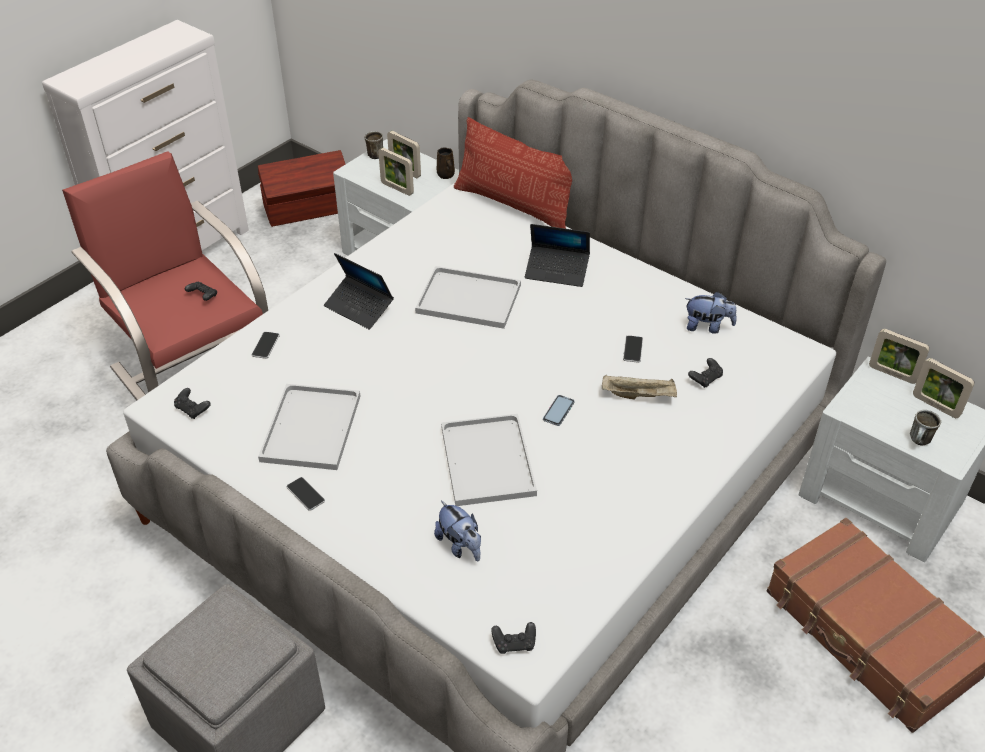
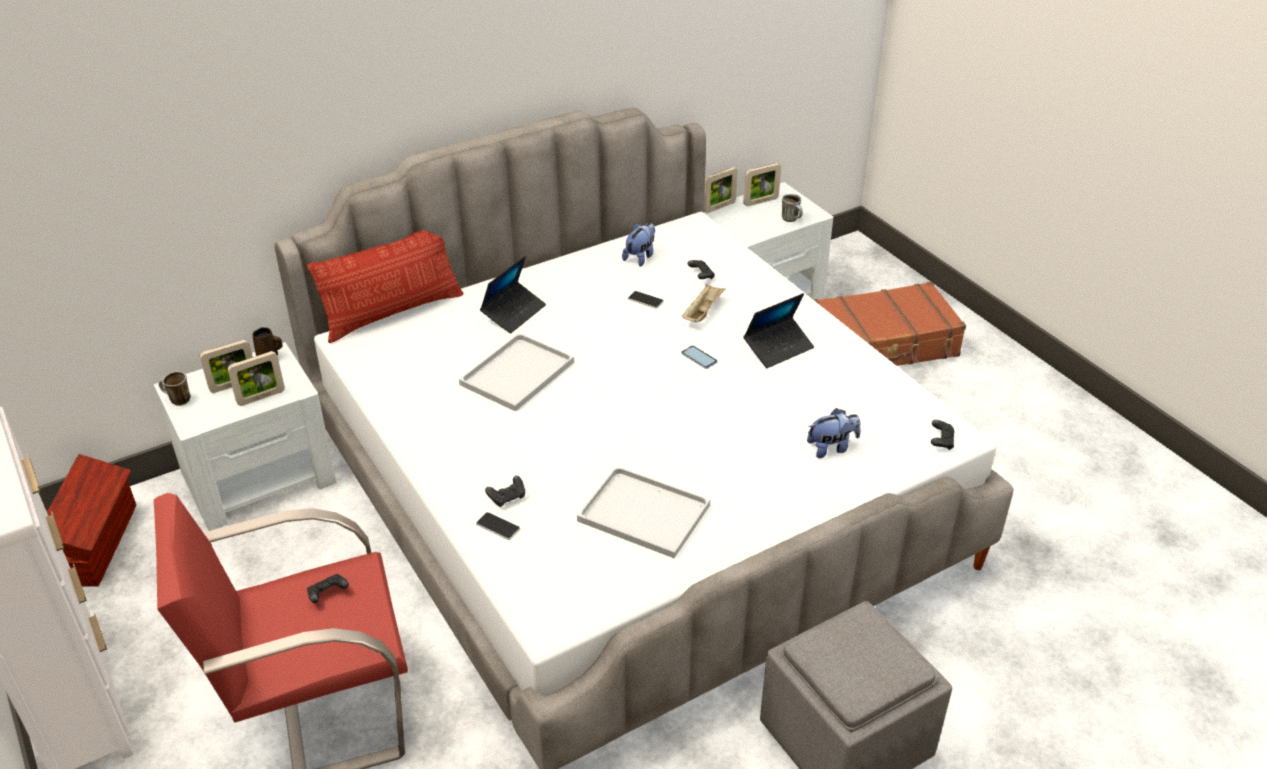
camera: 70 degrees left, 5 degrees down
black game controller [174,388,211,419] -> black game controller moved to [485,476,525,507]
phone [287,477,325,511] -> none
laptop [324,253,394,330] -> laptop moved to [743,293,814,368]
white tray [441,414,537,506] -> none

